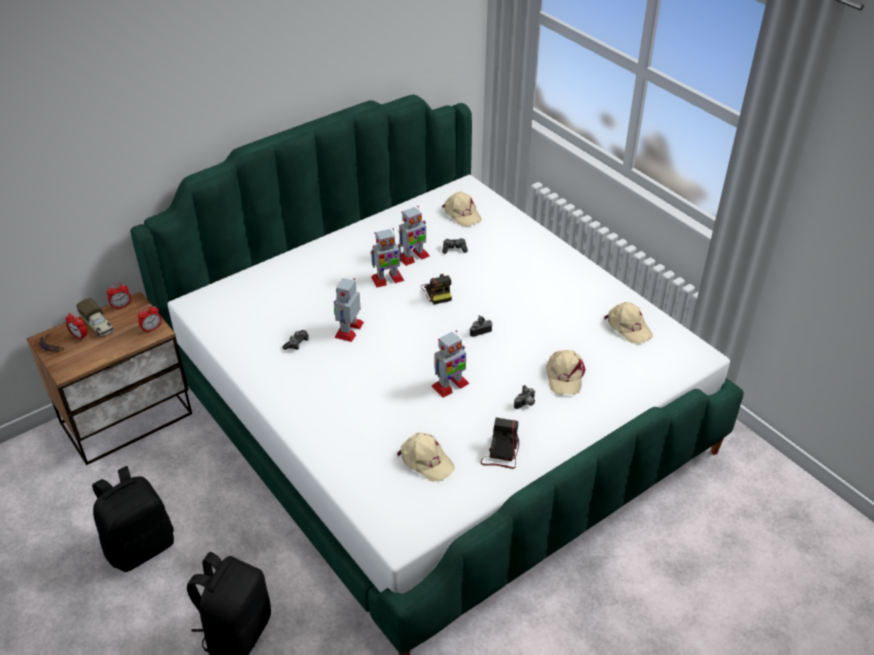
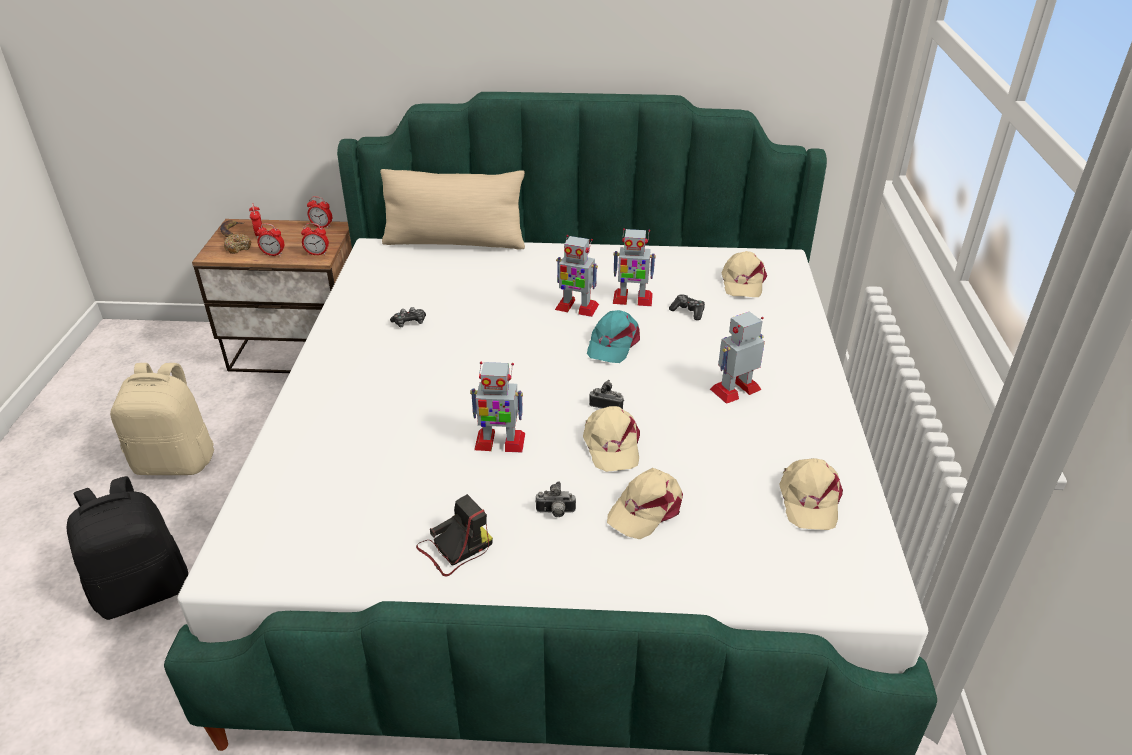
camera: 40 degrees right, 5 degrees down
toy truck [76,298,114,337] -> none
black backpack [92,466,174,572] -> beige backpack [110,363,214,475]
toy robot [334,278,364,342] -> toy robot moved to [710,311,765,404]
beige cap [397,433,455,482] -> beige cap moved to [583,406,640,472]
camera [421,274,452,304] -> turquoise cap [587,310,640,363]
none -> donut [224,234,251,254]
none -> alarm clock [257,223,284,256]
none -> beige pillow [380,169,525,250]

